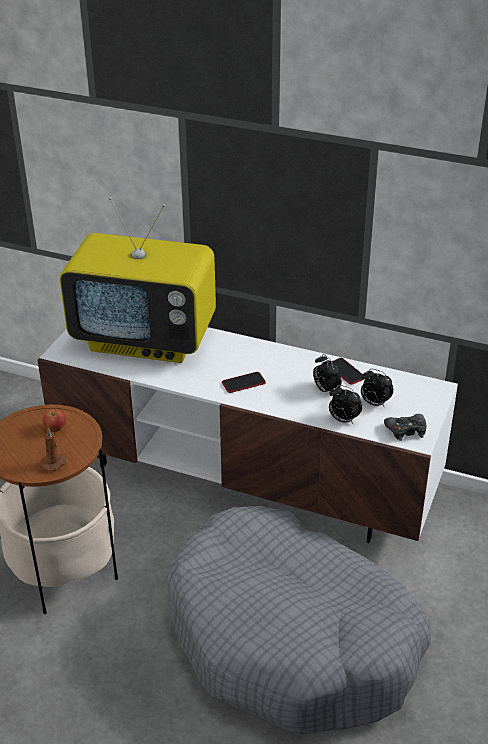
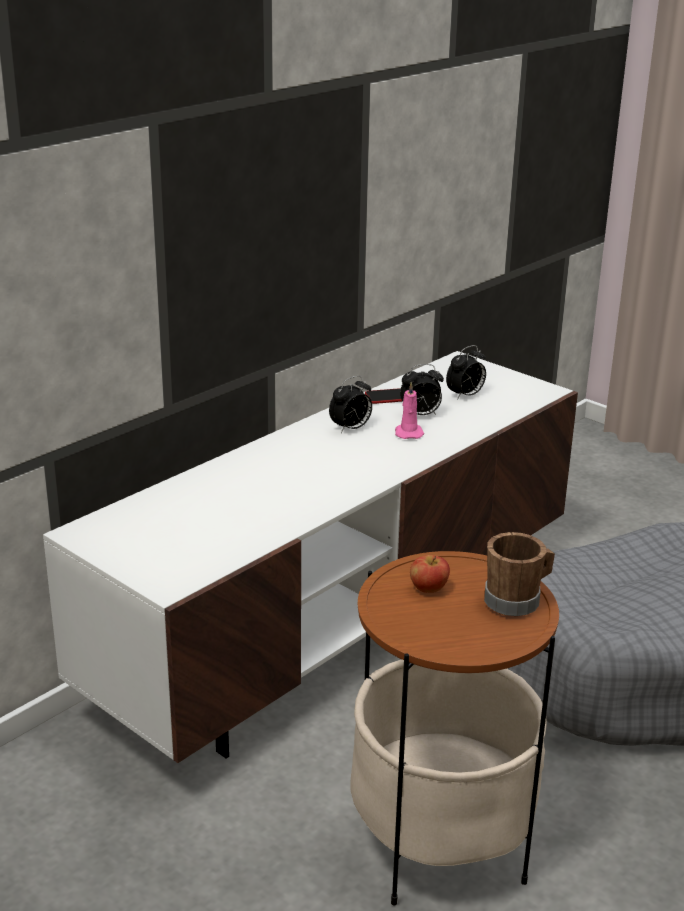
camera: 70 degrees left, 10 degrees down
brown candle [40,428,67,472] -> brown mug [484,532,555,616]
television [59,197,216,363] -> none
phone [222,372,266,393] -> none
alarm clock [329,385,362,424] -> alarm clock moved to [329,376,372,433]
black game controller [384,414,426,441] -> none
none -> pink candle [395,382,424,439]

